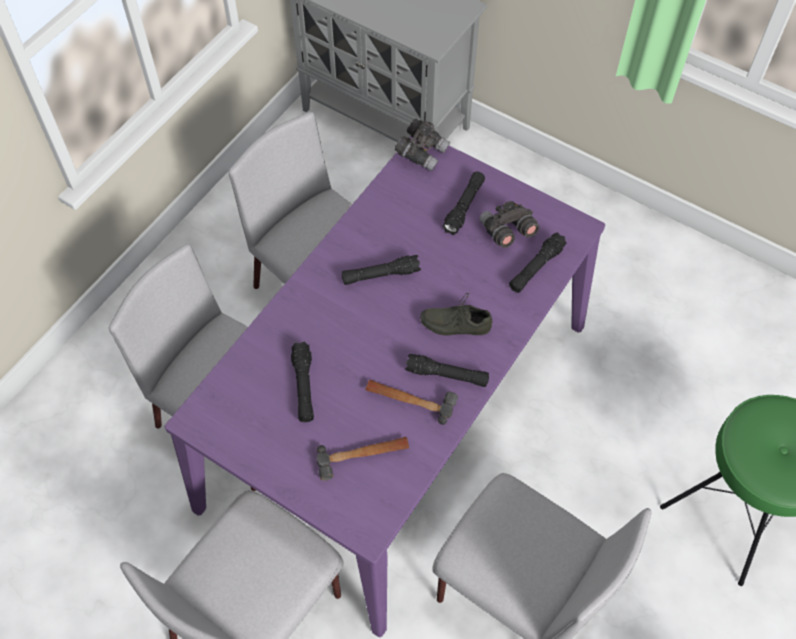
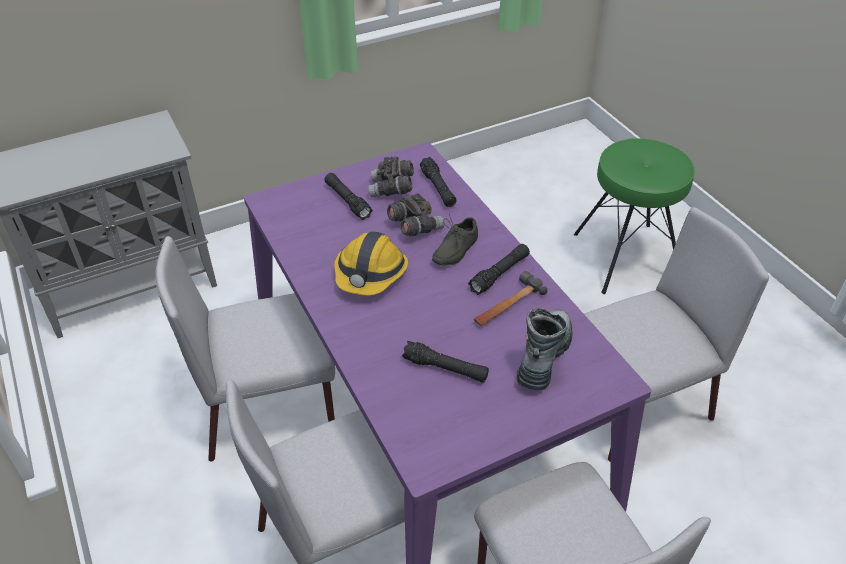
camera: 60 degrees left, 15 degrees down
hammer [317,437,409,481] -> boot [516,308,572,390]
black flashlight [342,255,421,285] -> hard hat [334,232,408,296]
grey binoculars [394,118,450,171] -> grey binoculars moved to [387,193,444,236]

